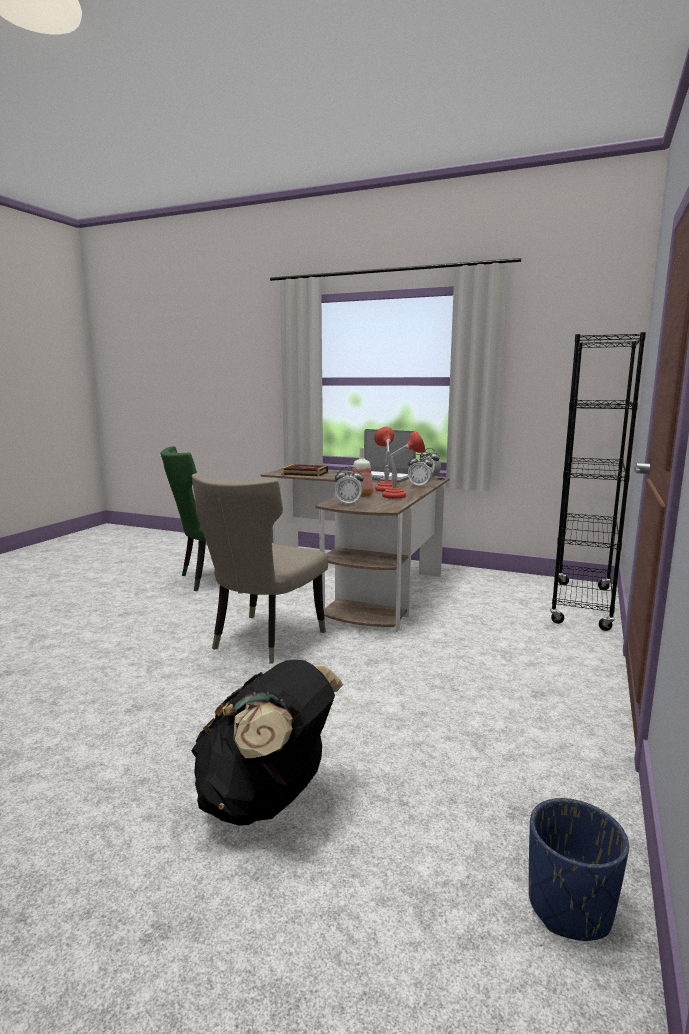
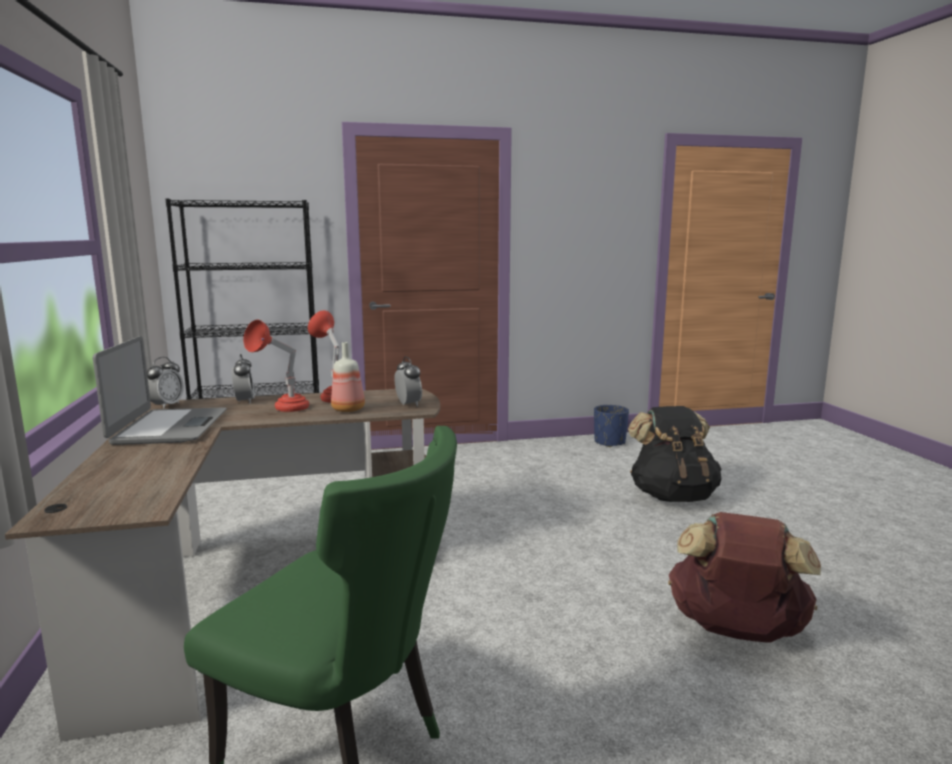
camera: 125 degrees left, 0 degrees up
beige chair [192,473,328,663] -> none
book [282,464,328,477] -> none
none -> brown backpack [668,512,821,643]

